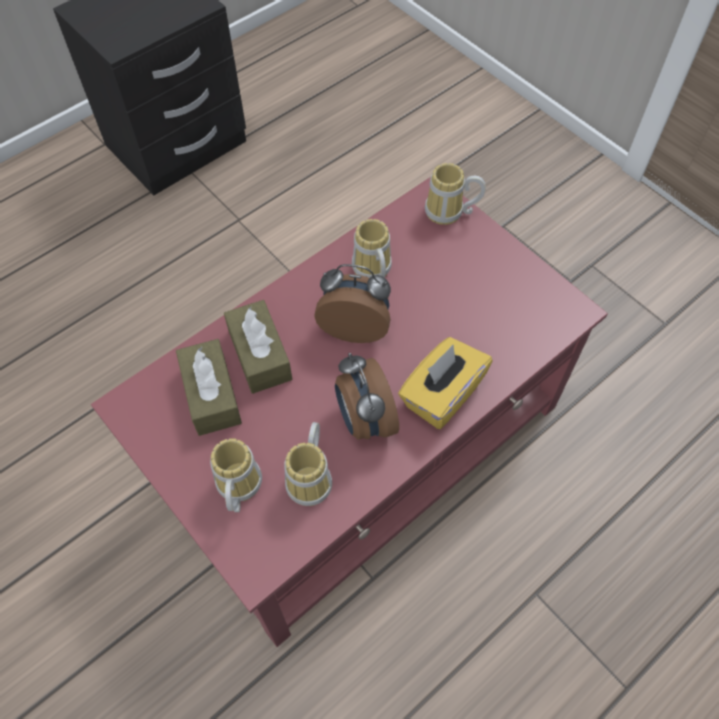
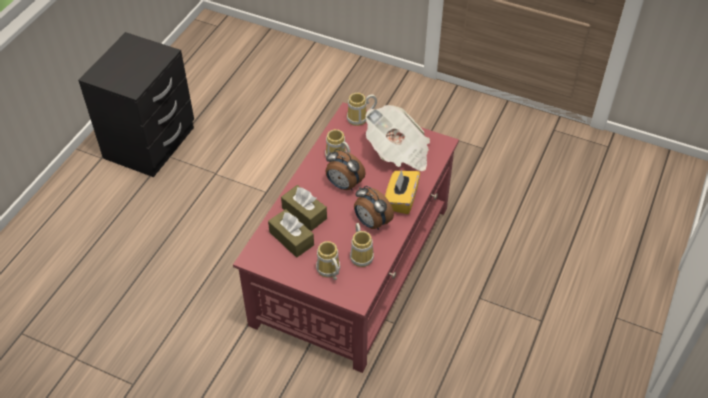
camera: 25 degrees left, 10 degrees down
alarm clock [314,264,391,343] -> alarm clock turned 135 degrees counterclockwise [325,149,366,190]
none -> newspaper [365,105,430,171]

